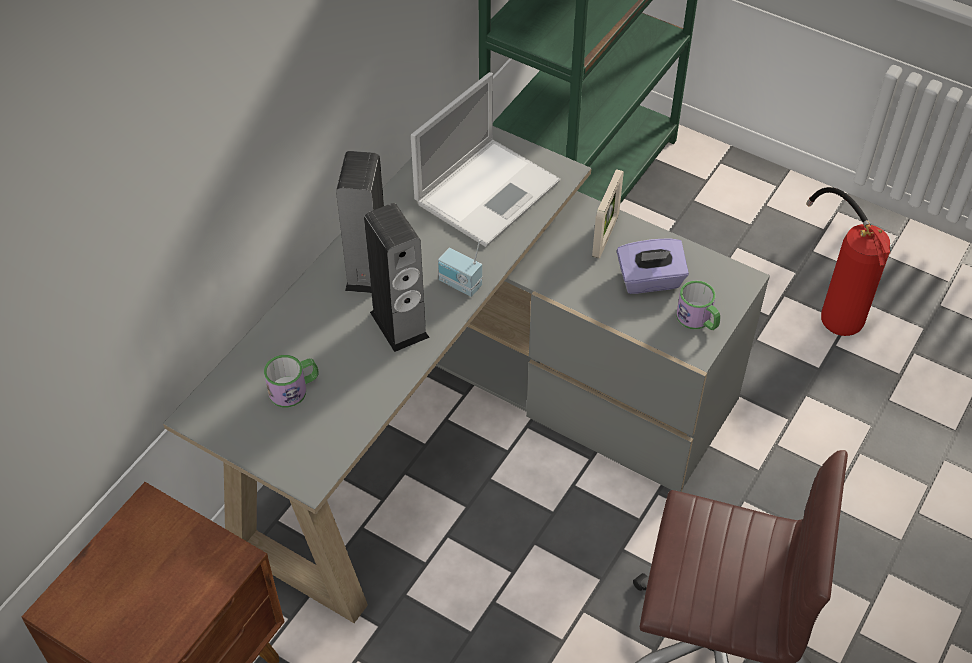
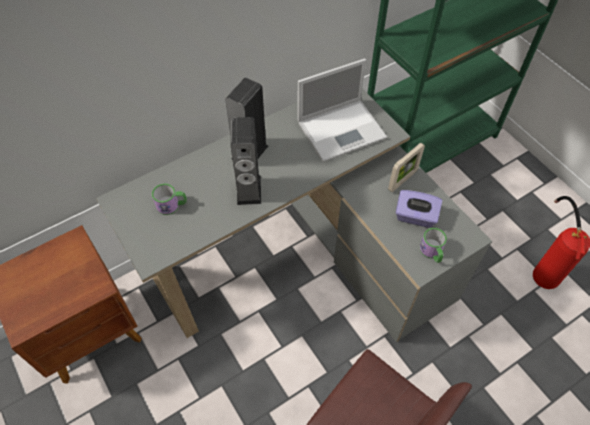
camera: 25 degrees right, 5 degrees up
radio [438,240,482,297] -> none

